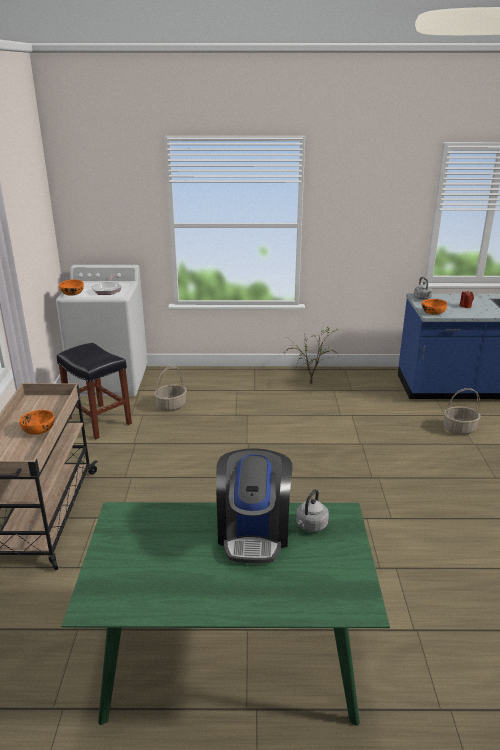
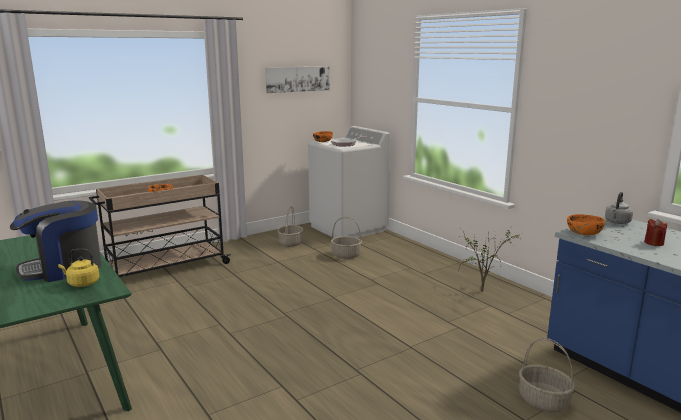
camera: 55 degrees right, 10 degrees down
black stool [57,343,132,439] -> basket [278,206,304,247]
grey kettle [296,489,329,532] -> yellow kettle [58,249,100,287]
none -> picture [265,66,329,93]

